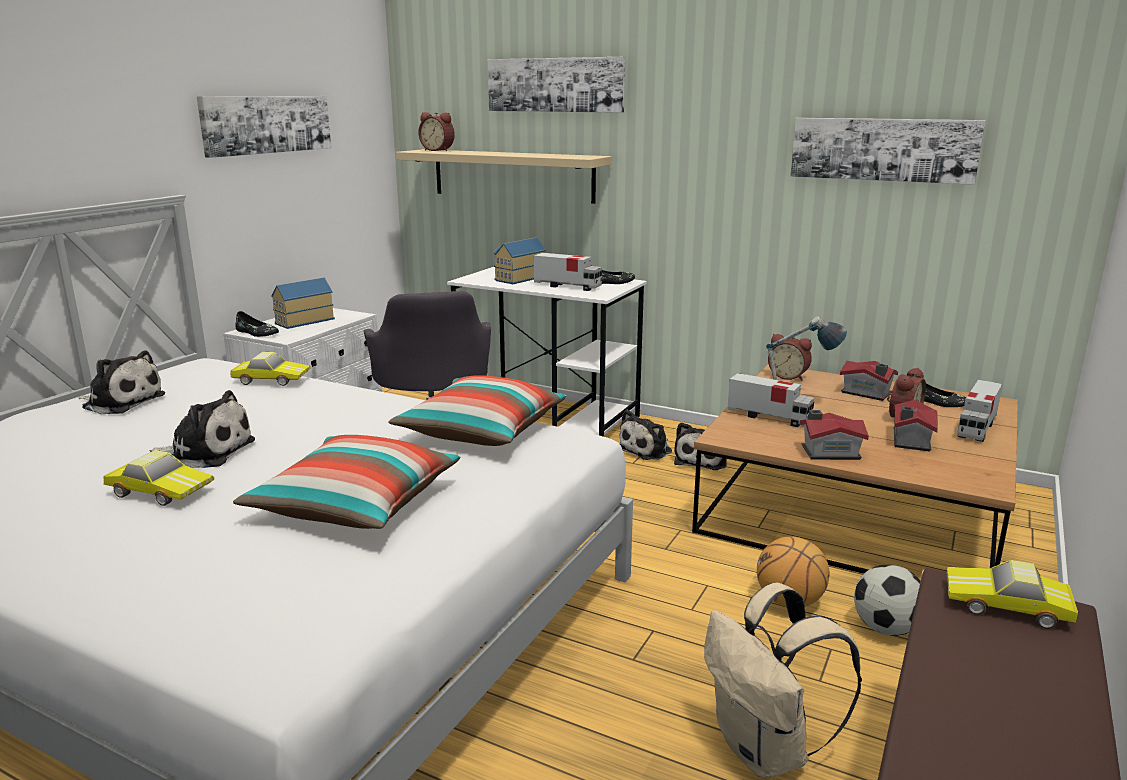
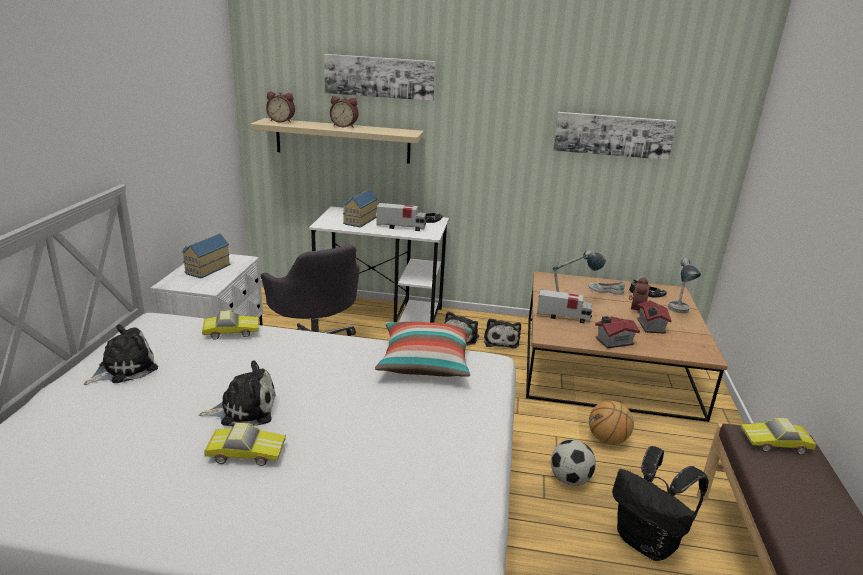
camera: 20 degrees left, 5 degrees up
plush toy [79,350,165,414] -> plush toy turned 45 degrees counterclockwise [84,324,158,385]
picture [197,96,331,158] -> none
pillow [233,435,460,529] -> none
black shoe [235,311,279,337] -> none
beige backpack [704,583,862,779] -> black backpack [612,446,709,561]
alarm clock [768,334,812,381] -> alarm clock moved to [330,96,359,128]
toy house [840,361,898,401] -> white shoe [588,282,625,295]
football [854,565,920,636] -> football moved to [551,440,596,486]
toy truck [957,380,1002,442] -> table lamp [668,258,701,313]

